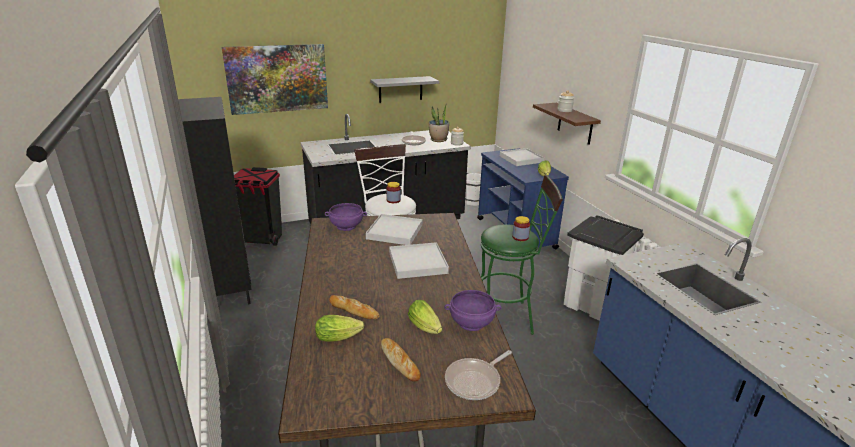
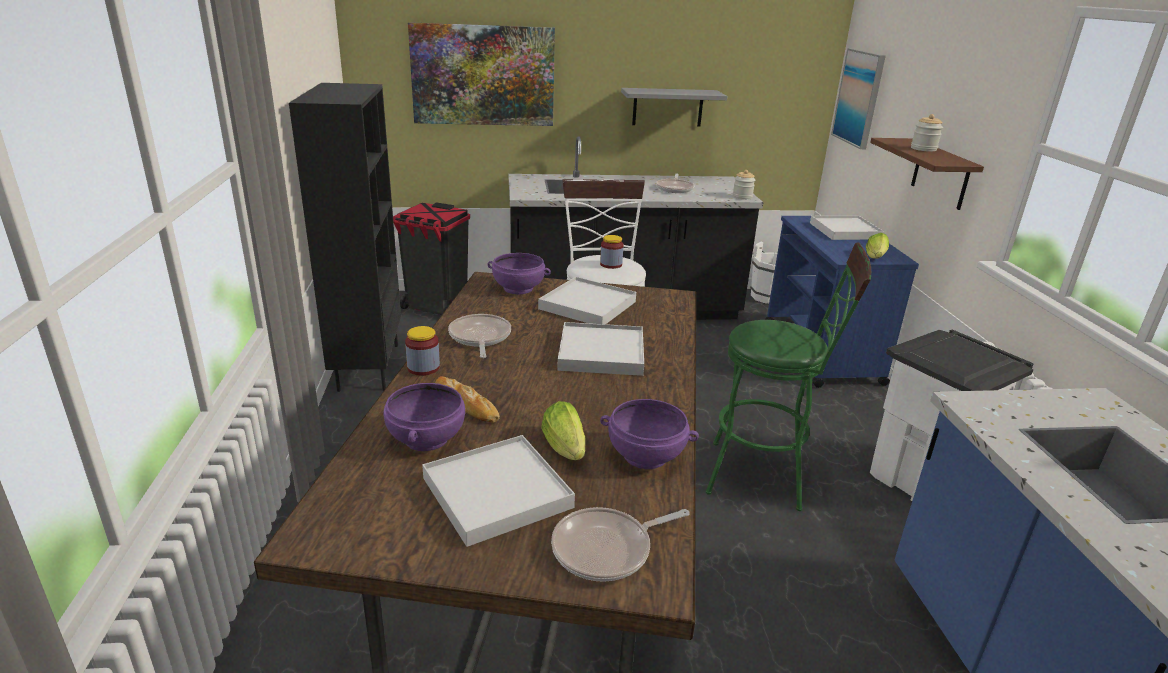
camera: 15 degrees right, 0 degrees up
lettuce [315,315,364,342] -> purple bowl [383,383,465,451]
bread [381,338,421,382] -> white tray [422,435,575,547]
potted plant [429,105,449,142] -> none
jar [512,216,530,241] -> jar moved to [405,326,440,376]
none -> frying pan [448,314,511,358]
none -> picture [831,48,886,149]

